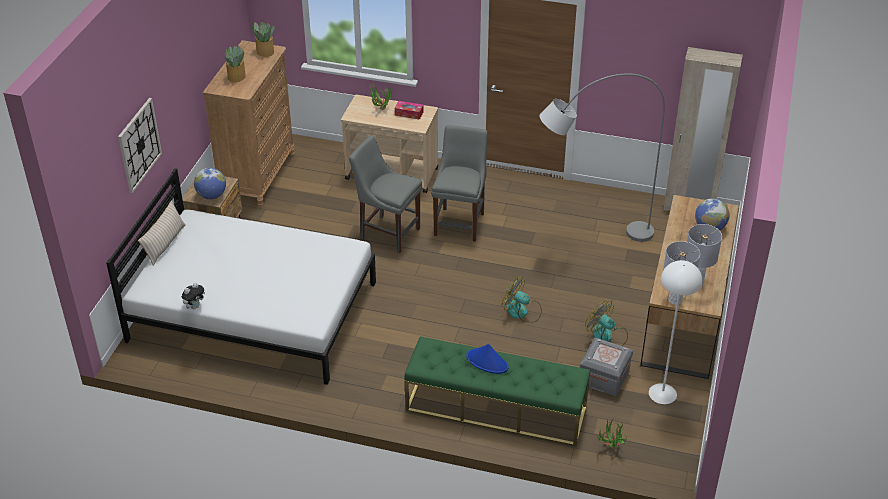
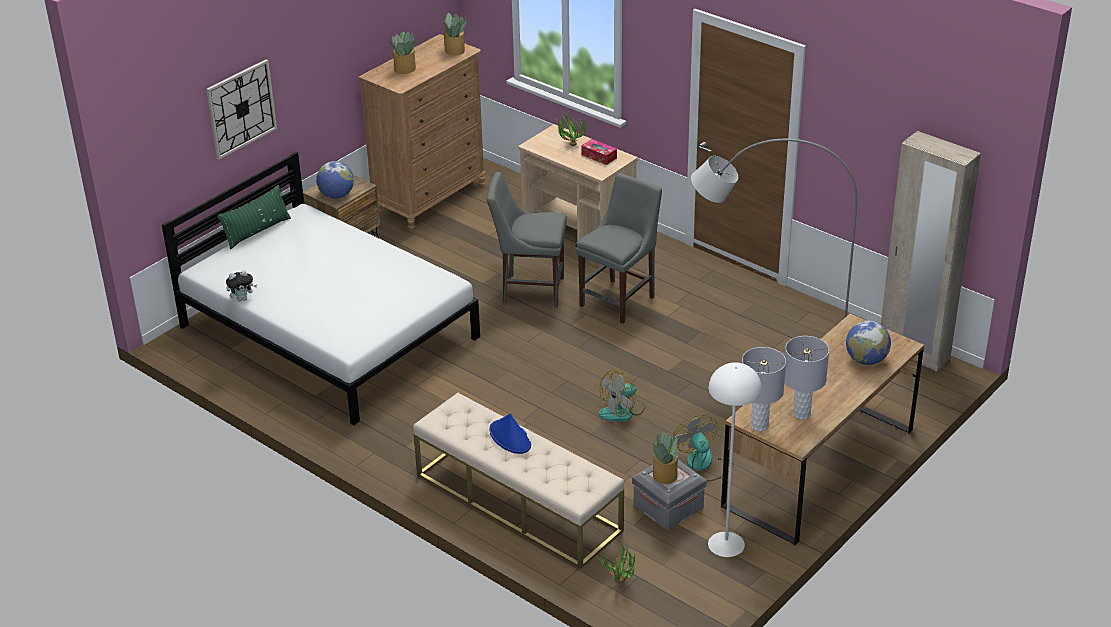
camera: 25 degrees right, 5 degrees down
beige pillow [138,200,186,266] -> green pillow [217,185,291,250]
grey chair [349,135,422,253] -> grey chair turned 45 degrees counterclockwise [487,172,567,307]
green bench [405,336,590,447] -> beige bench [413,393,624,569]
fan [502,277,542,323] -> fan turned 90 degrees counterclockwise [598,370,645,422]
none -> potted plant [651,432,679,484]

